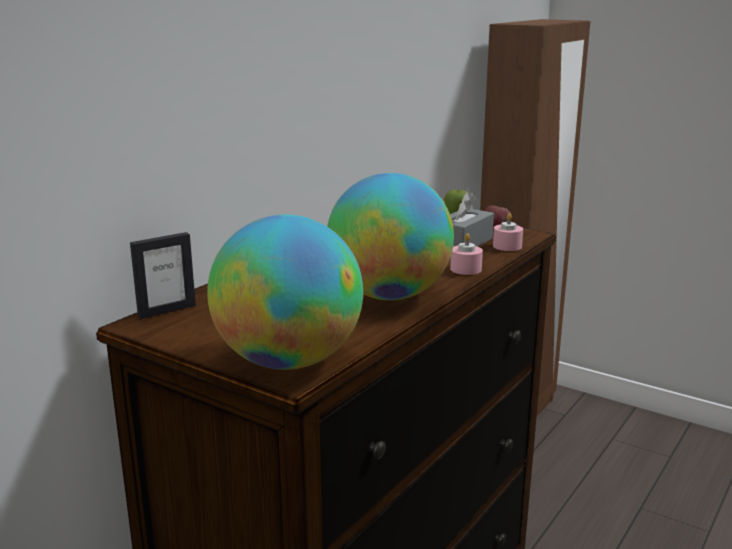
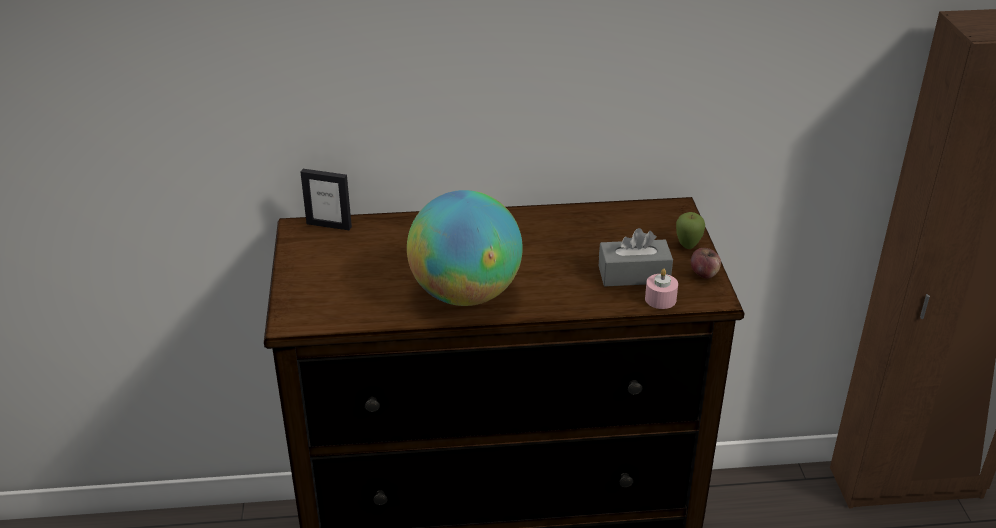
camera: 50 degrees right, 15 degrees up
globe [207,215,363,370] -> none
pink candle [450,233,483,275] -> none

